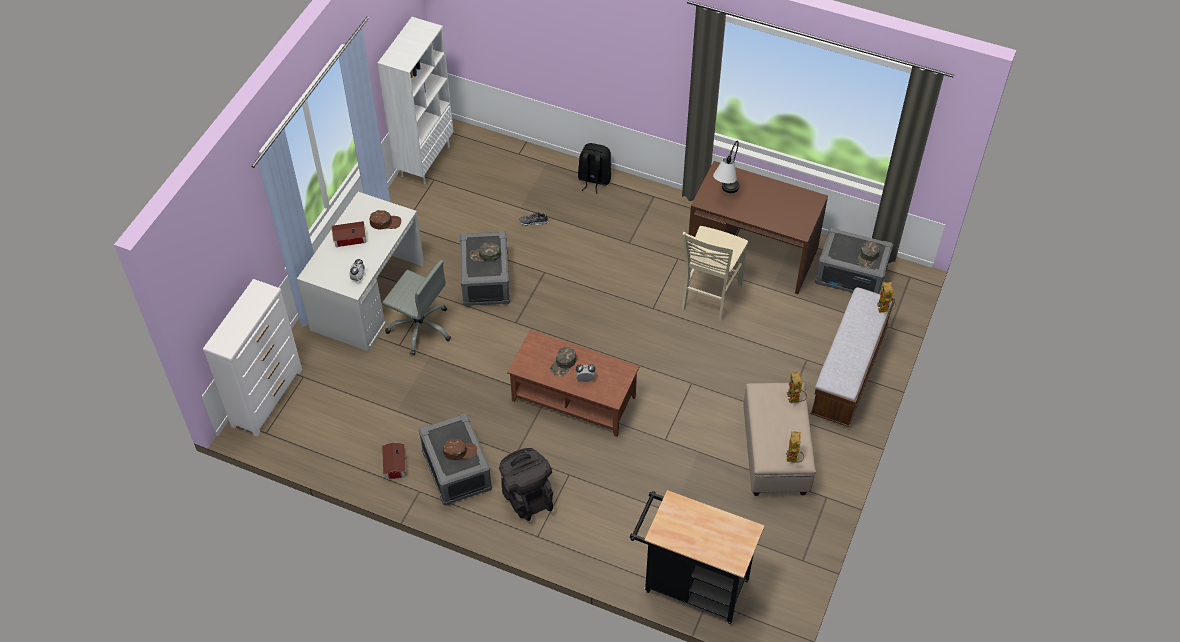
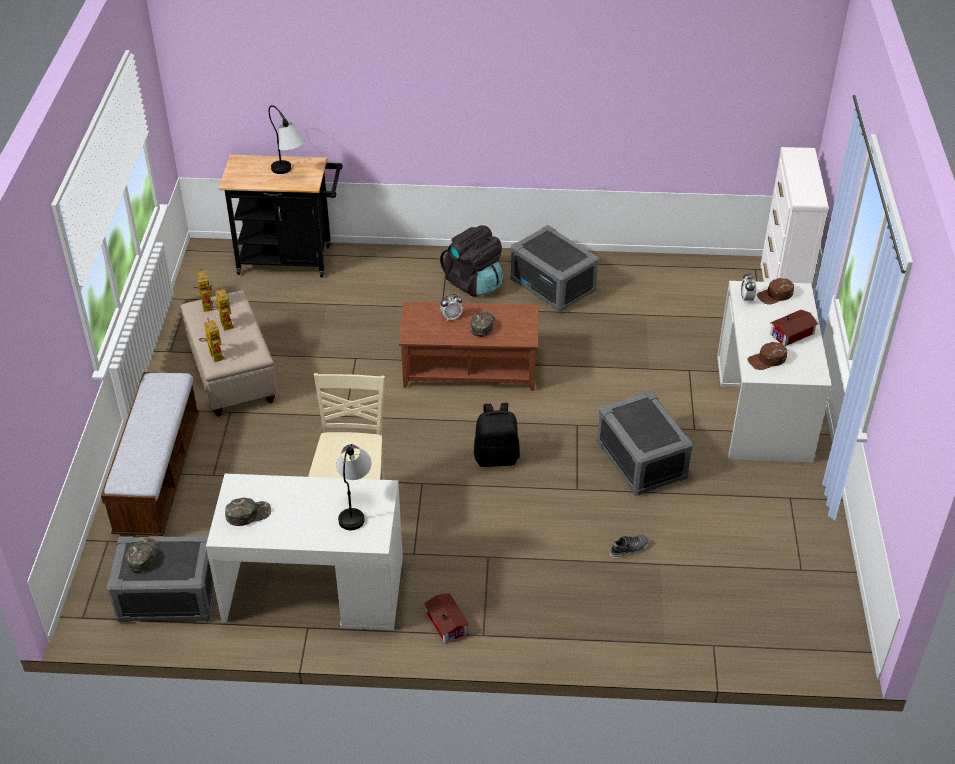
camera: 160 degrees right, 10 degrees down
white bookcase [378,17,454,184] -> none
grey office chair [382,260,451,355] -> none
toy house [382,443,406,480] -> toy house moved to [424,593,469,643]
brown cap [443,439,477,460] -> brown cap moved to [757,278,794,305]
green cap [470,242,501,261] -> green cap moved to [225,498,271,526]
black backpack [578,143,611,194] -> black backpack moved to [474,403,520,467]
brown desk [689,161,828,294] -> white desk [206,474,403,630]
toy robot [877,282,897,313] -> toy robot moved to [210,287,234,331]
none -> table lamp [269,105,305,174]

